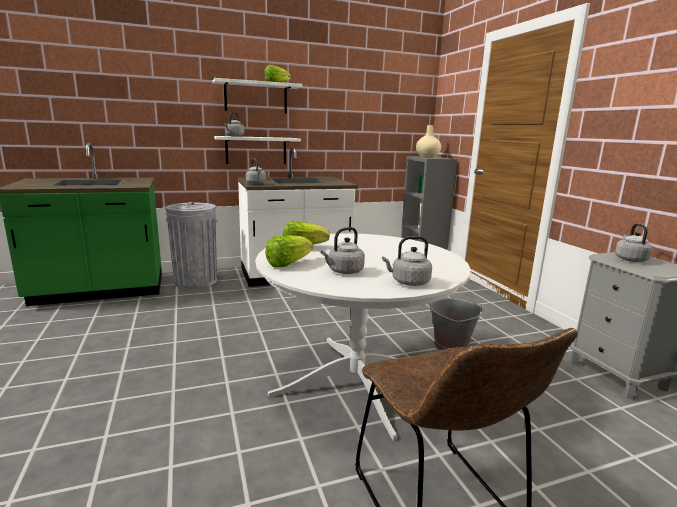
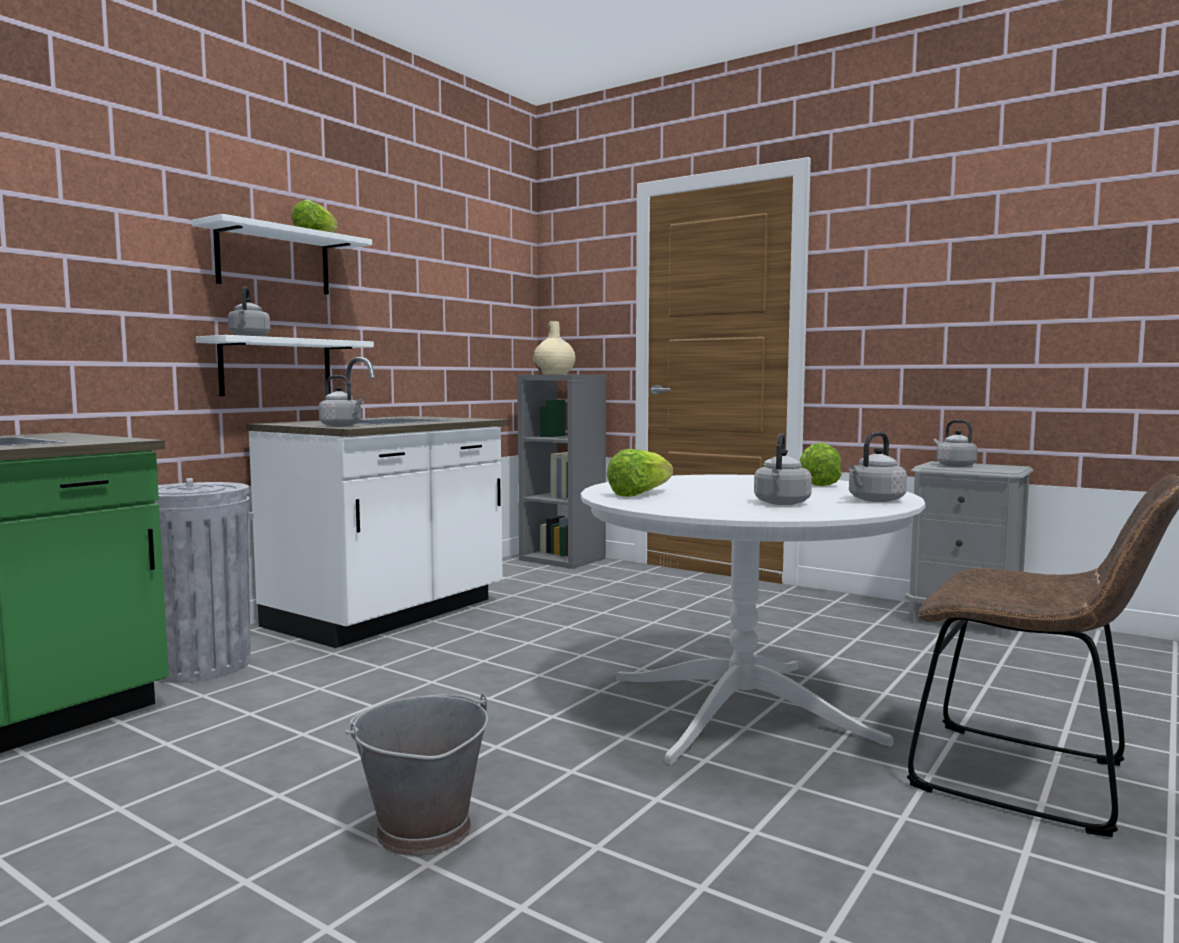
camera: 35 degrees left, 10 degrees down
lettuce [265,235,313,268] -> lettuce moved to [799,443,842,486]
grey bucket [428,298,484,350] -> grey bucket moved to [345,694,488,856]

